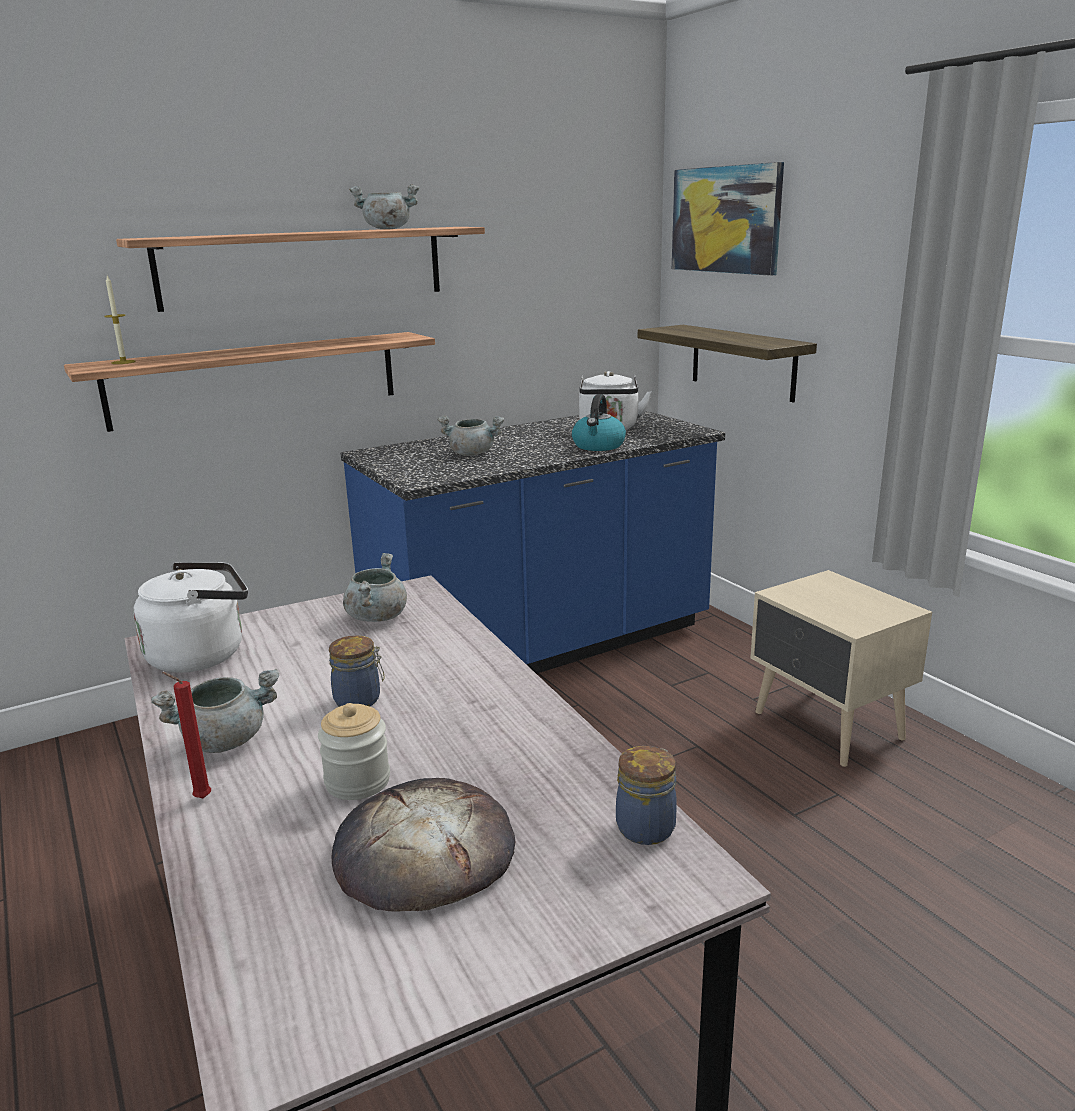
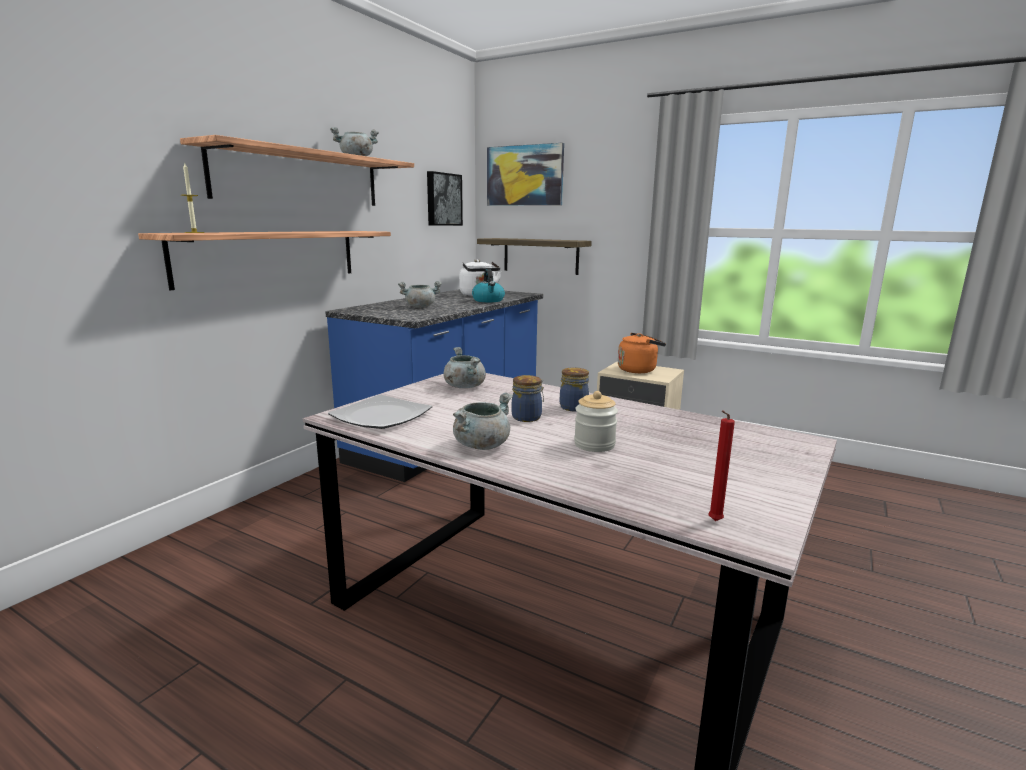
camera: 30 degrees left, 5 degrees down
white kettle [133,562,248,673] -> plate [328,395,432,429]
red candle [162,672,211,798] -> red candle moved to [708,411,735,521]
bread [331,778,516,912] -> none
jar [616,746,677,845] -> jar moved to [560,367,589,411]
none -> picture [427,171,463,226]
none -> orange kettle [618,333,666,373]

